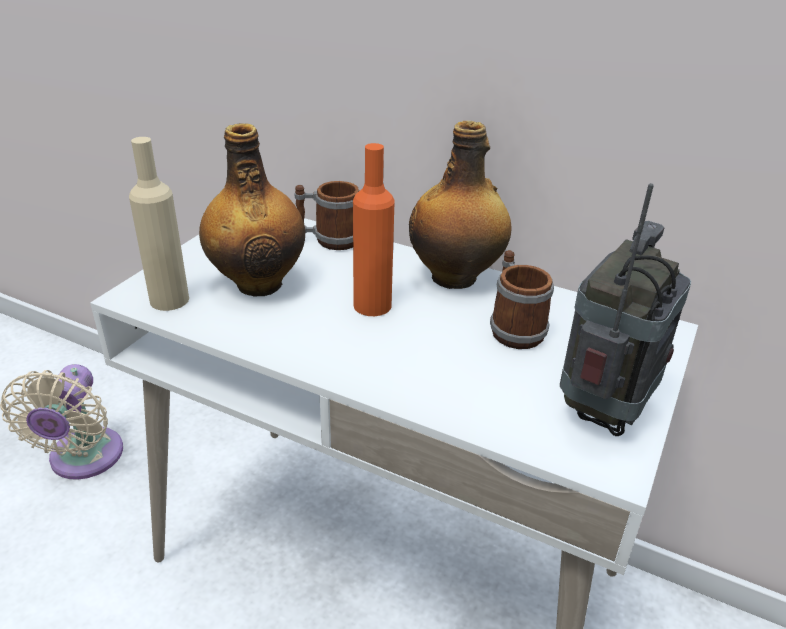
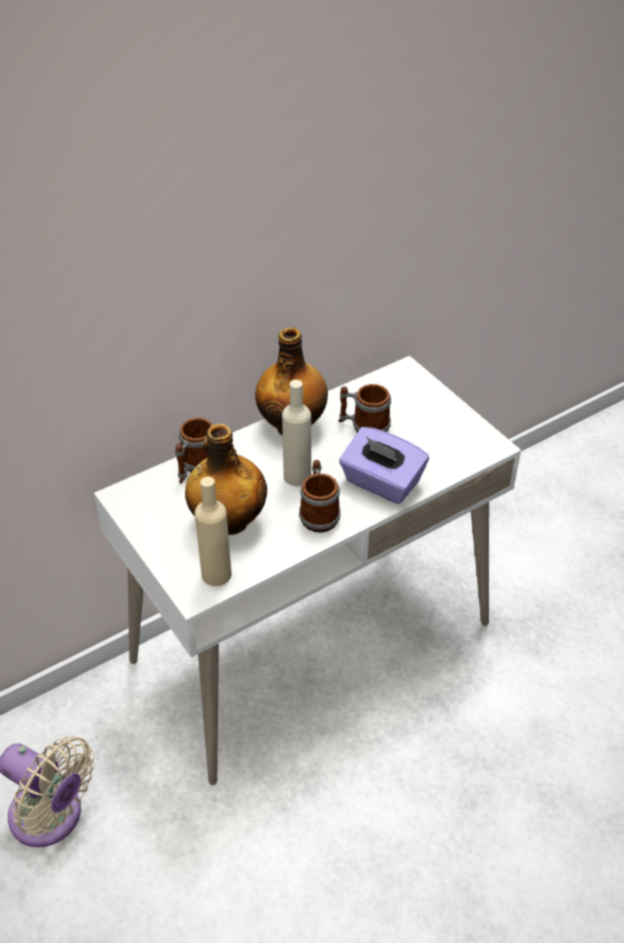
camera: 60 degrees left, 10 degrees up
orange bottle [353,143,395,316] -> beige bottle [282,380,311,486]
radio [560,183,691,436] -> none
none -> mug [299,460,341,533]
none -> purple tissue box [339,427,429,504]

